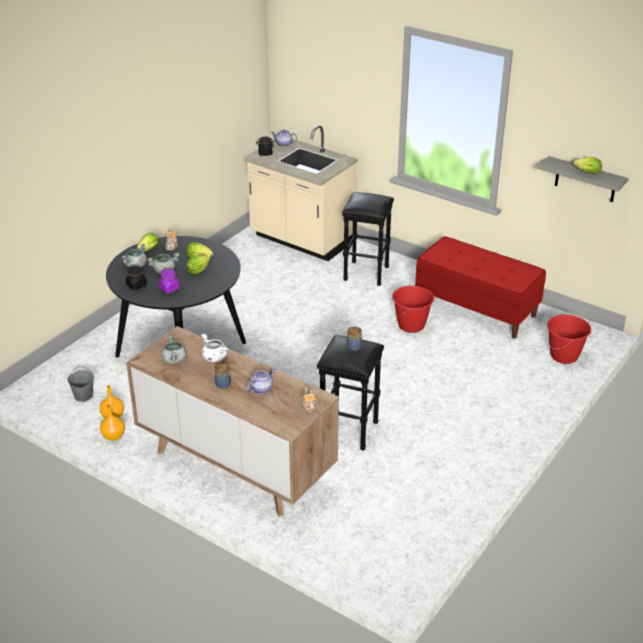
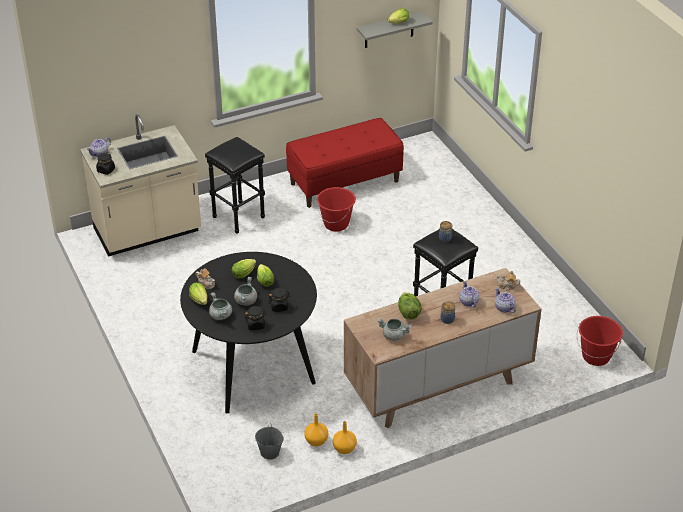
camera: 60 degrees left, 5 degrees up
purple jar [159,269,180,293] -> black jar [268,288,290,312]
white cooking pot [201,334,228,362] -> lettuce [398,292,421,320]
red bucket [547,315,591,364] -> red bucket moved to [577,316,623,366]
none -> teapot [495,288,516,313]

